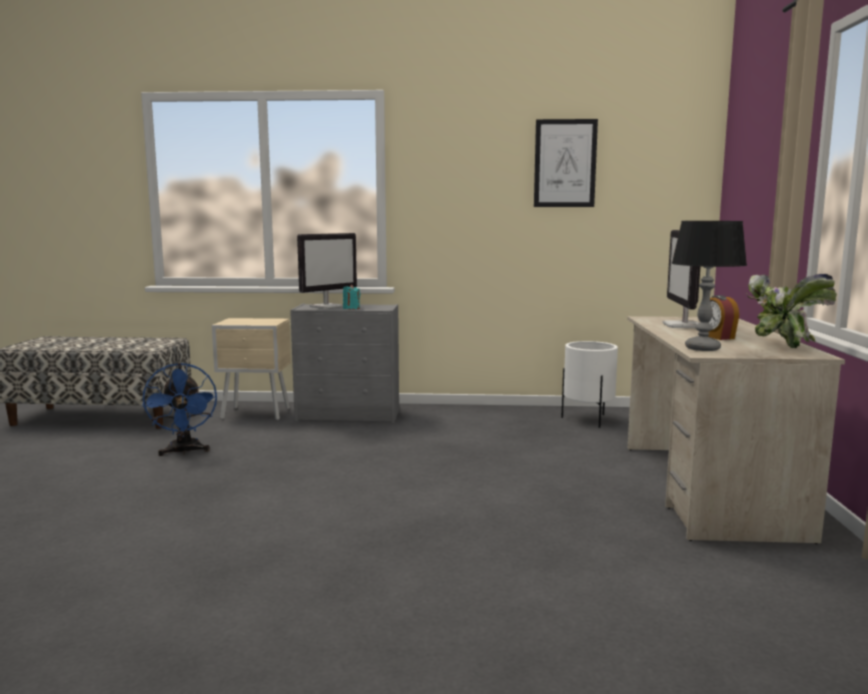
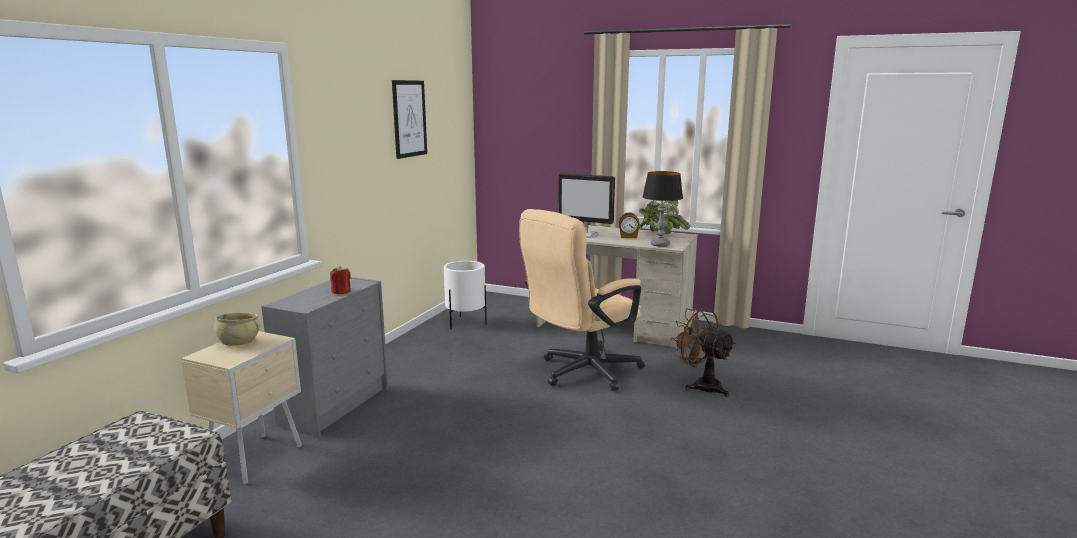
camera: 70 degrees left, 5 degrees up
blue fan [142,363,217,456] -> none
monitor [297,233,357,309] -> none
turquoise candle [343,284,360,309] -> red candle [330,266,351,294]
none -> beige bowl [214,312,260,346]
none -> beige office chair [519,209,645,391]
none -> brown fan [671,306,736,397]

